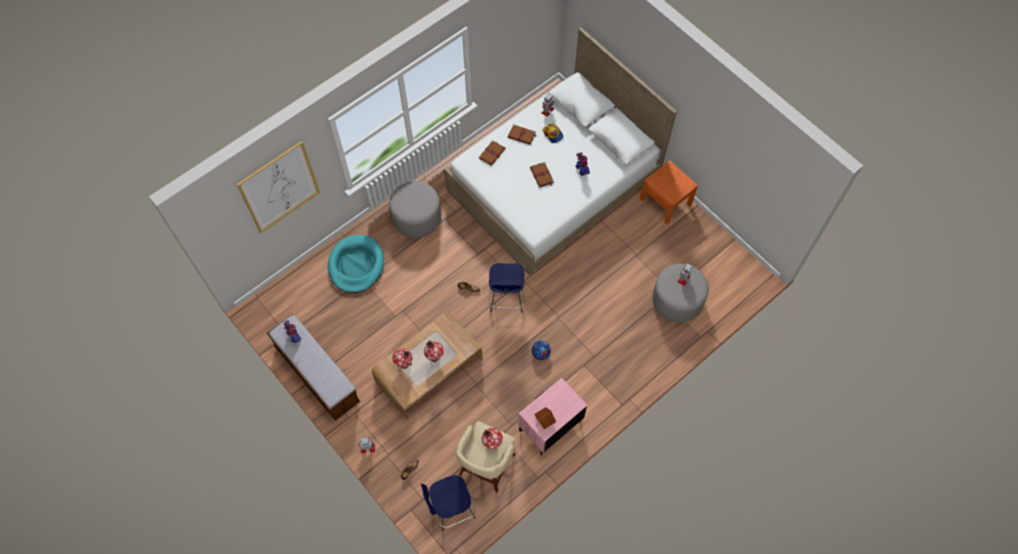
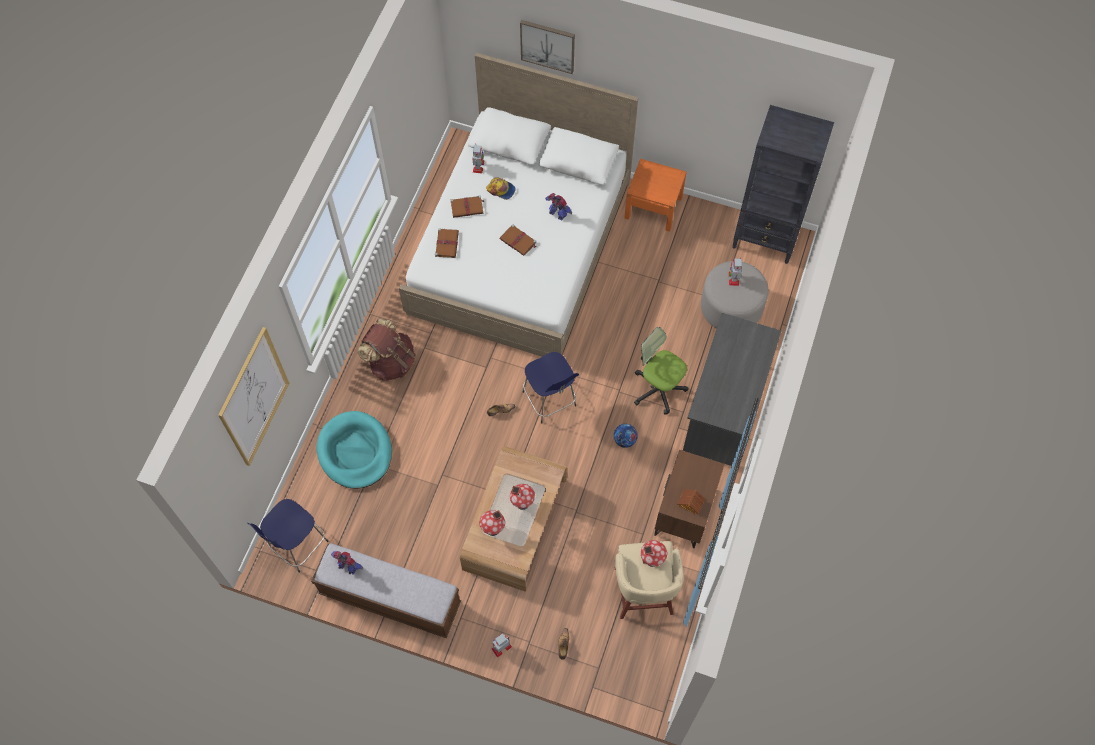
camera: 30 degrees left, 0 degrees up
grey ottoman [389,181,441,238] -> brown backpack [358,319,416,381]
blue stool [421,475,475,531] -> blue stool moved to [247,499,329,573]
pink nightstand [518,378,587,455] -> brown nightstand [654,450,724,548]
none -> picture [520,20,575,74]
none -> office chair [634,327,688,415]
none -> grey desk [683,313,781,467]
none -> black bookcase [732,105,834,264]

